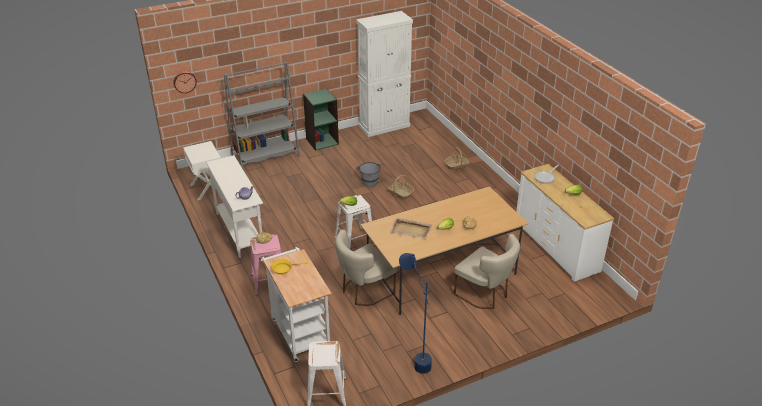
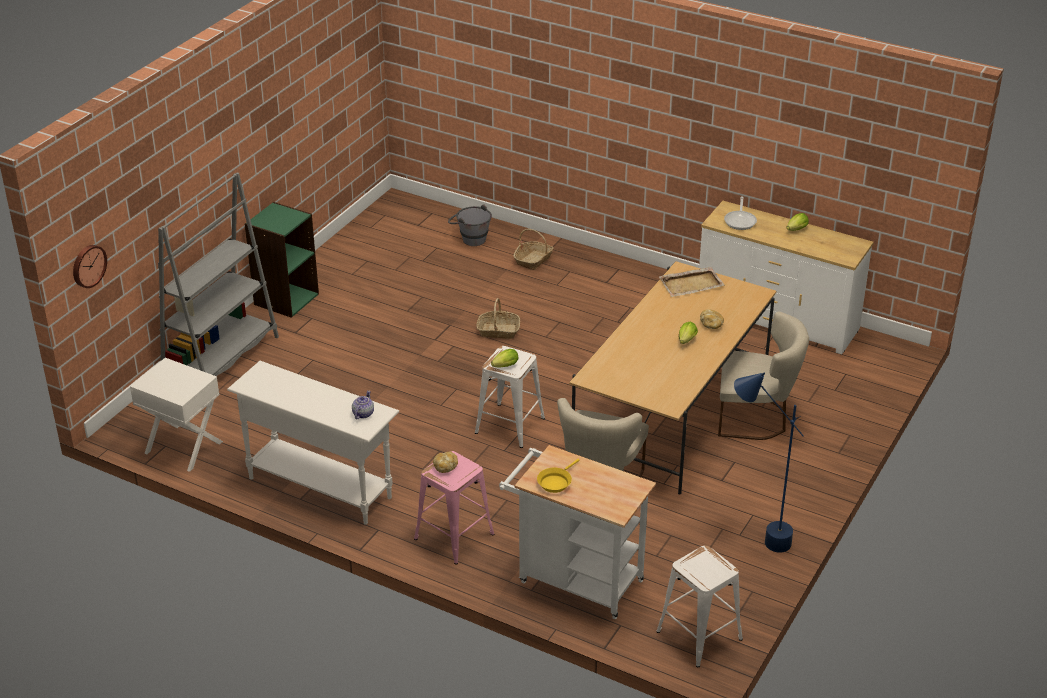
camera: 35 degrees left, 0 degrees up
white cabinet [356,11,413,137] -> none
grey bucket [356,162,381,187] -> grey bucket moved to [448,204,492,246]
beige tray [390,218,432,238] -> beige tray moved to [659,267,725,297]

